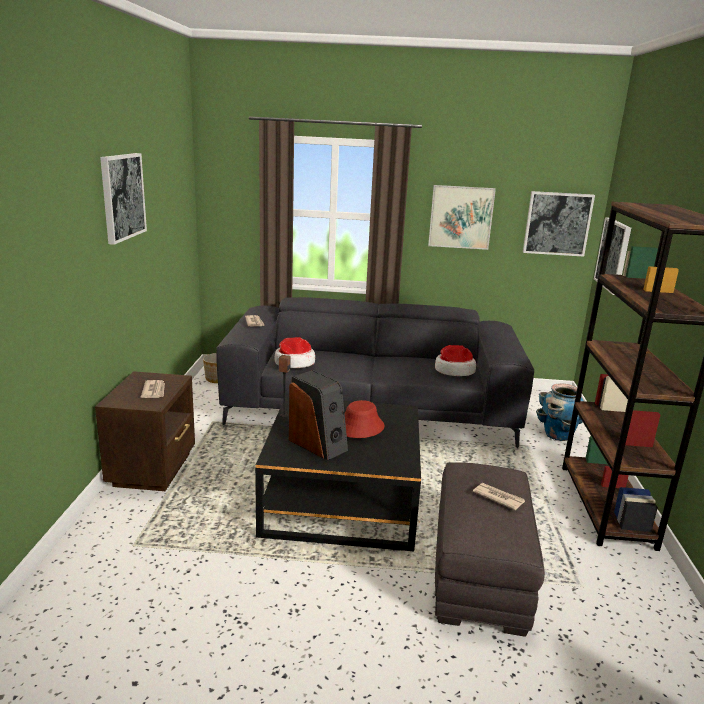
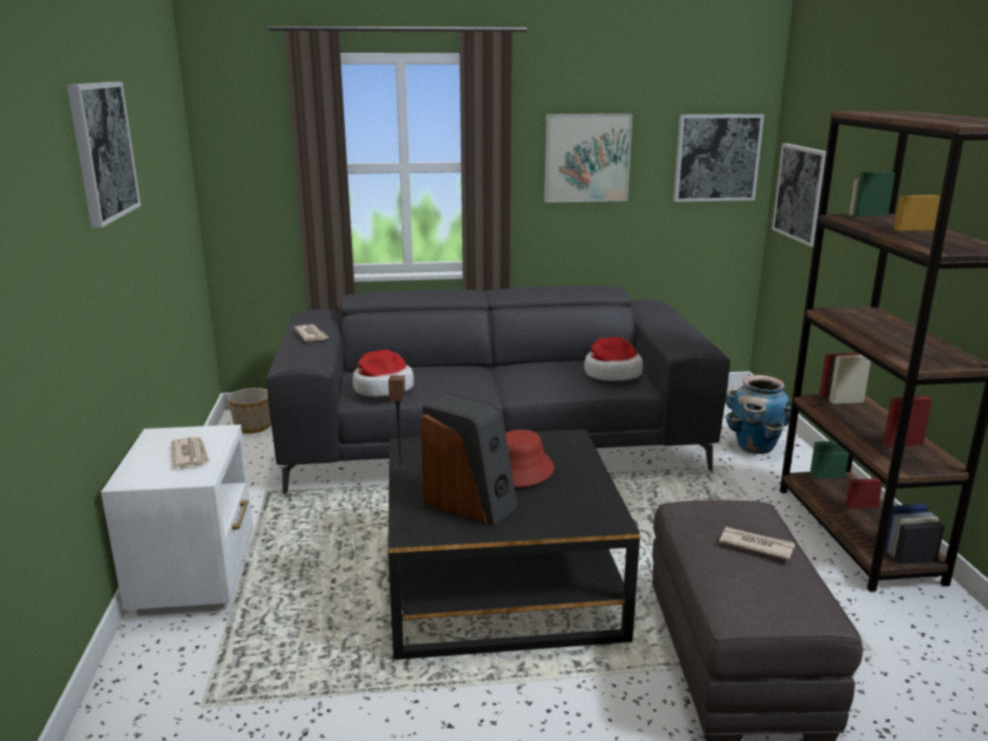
camera: 10 degrees left, 0 degrees up
brown nightstand [95,371,195,491] -> white nightstand [101,425,253,616]

